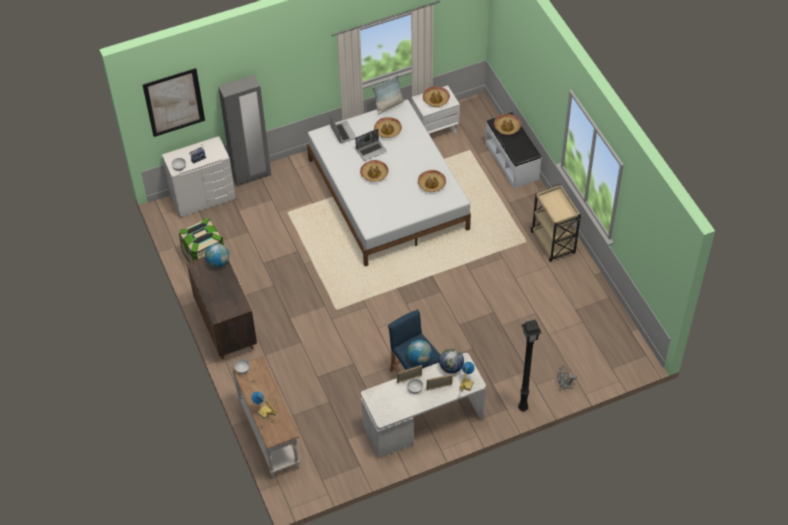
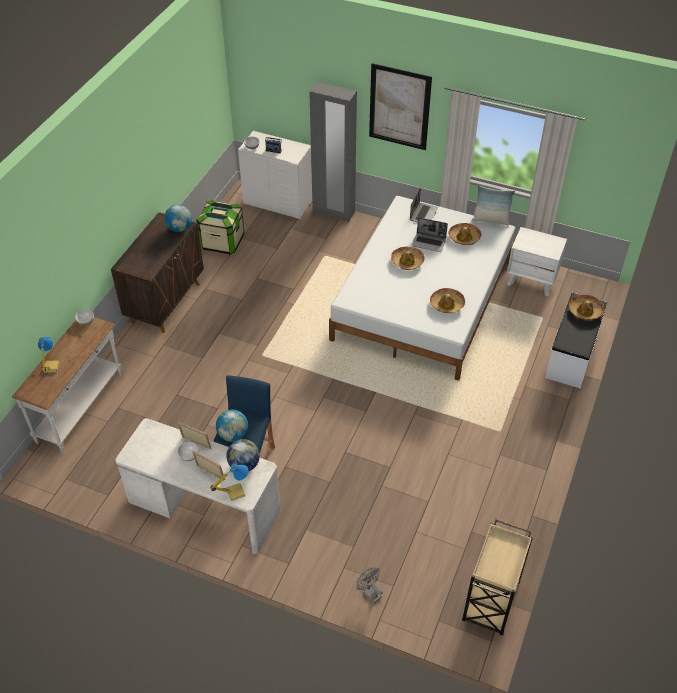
camera: 45 degrees right, 5 degrees down
picture [143,68,205,137] -> picture moved to [369,63,432,150]
hat [423,86,450,107] -> none
black floor lamp [518,320,542,411] -> none
beige cart [530,183,581,262] -> beige cart moved to [462,519,533,635]

